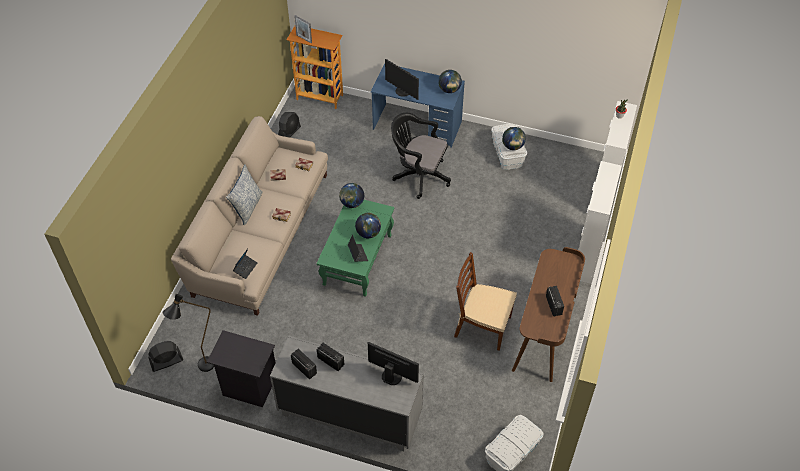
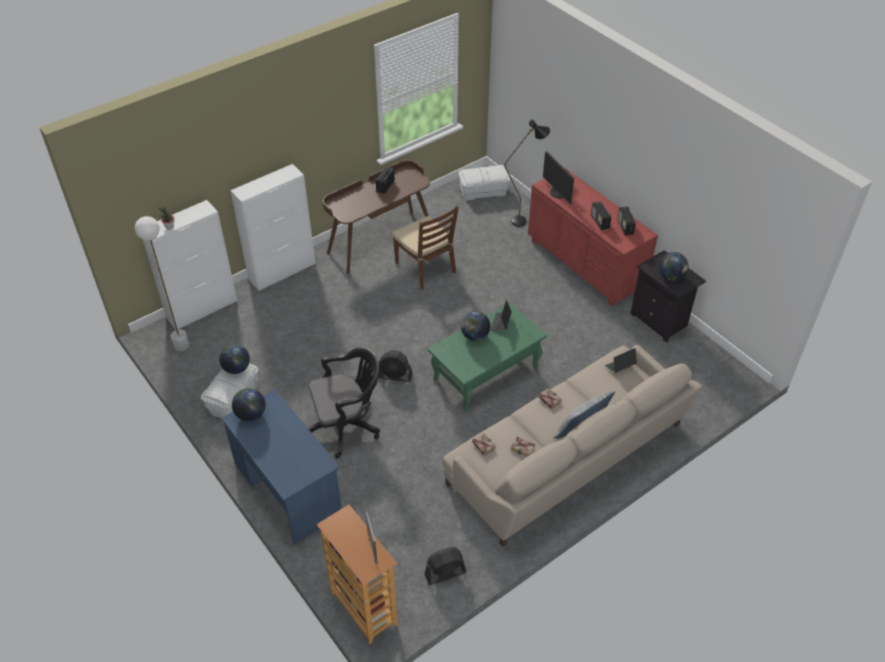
camera: 145 degrees left, 5 degrees down
black fan [148,341,183,372] -> black fan moved to [378,350,413,382]
black floor lamp [163,294,214,372] -> black floor lamp moved to [504,120,550,227]
grey dresser [270,335,424,451] -> red dresser [528,168,658,306]
globe [339,183,364,208] -> globe moved to [659,252,689,281]
monitor [385,59,419,100] -> none
black office chair [391,113,451,199] -> black office chair turned 75 degrees counterclockwise [307,347,380,458]
none -> white floor lamp [135,216,189,351]

